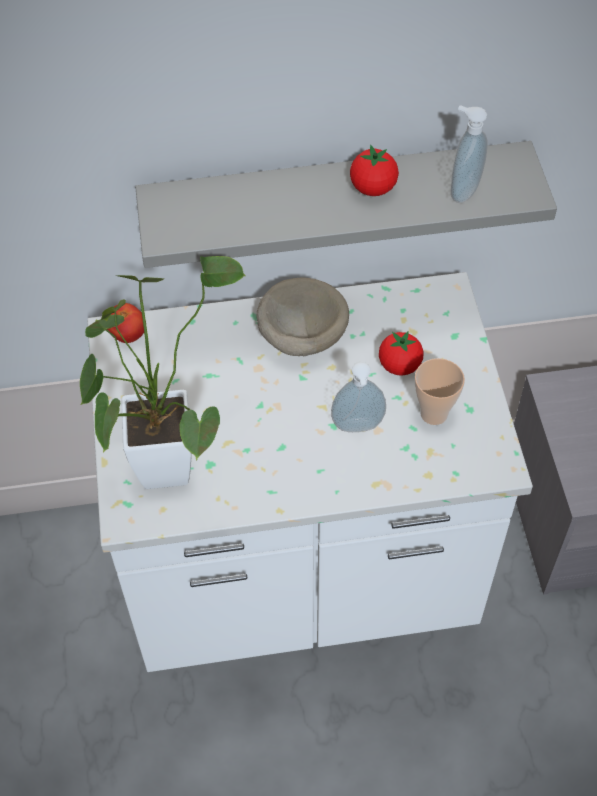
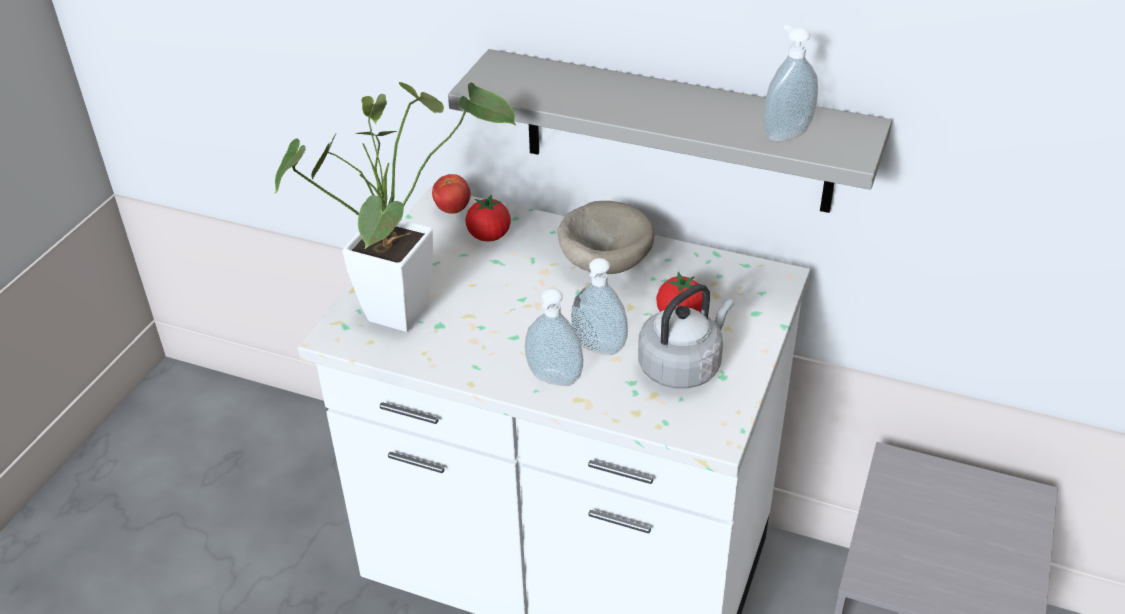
camera: 30 degrees right, 15 degrees down
tomato [350,145,399,196] -> tomato moved to [465,194,511,242]
cup [415,358,465,425] -> grey kettle [638,284,734,389]
none -> soap dispenser [525,288,583,386]

